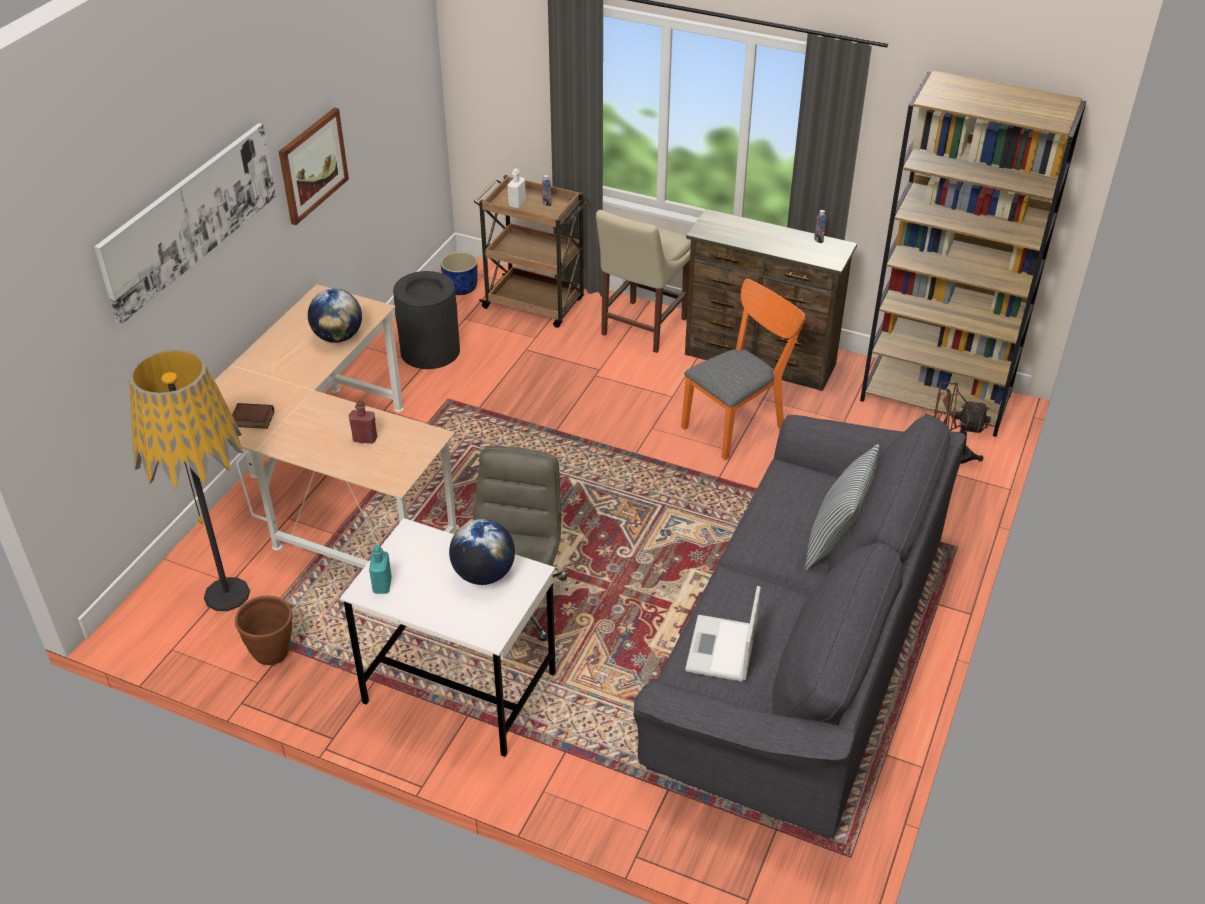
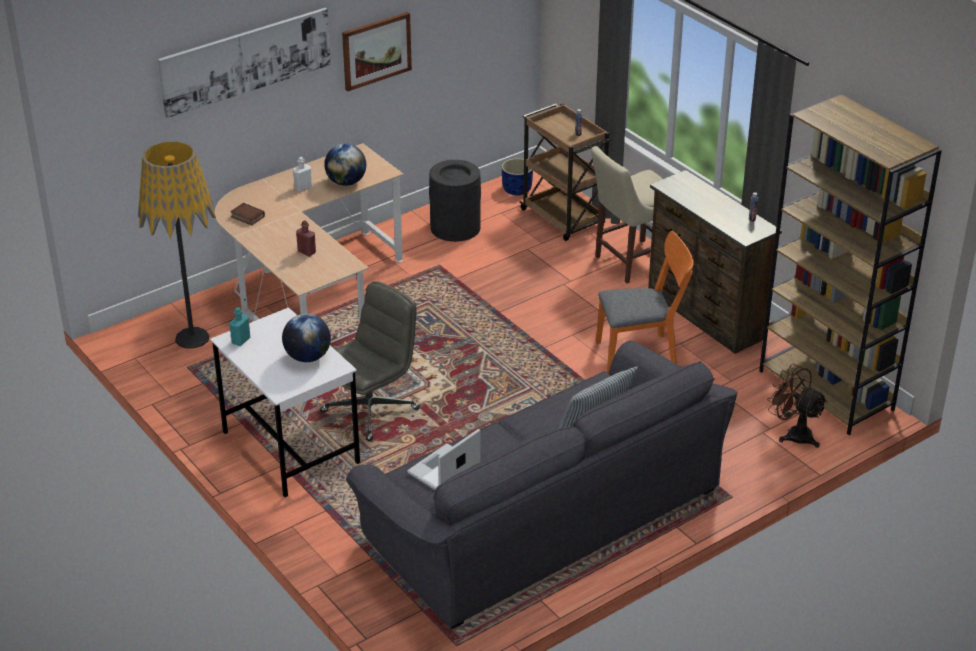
camera: 30 degrees right, 5 degrees down
brown planter [235,596,292,665] -> none
white bottle [508,168,526,208] -> white bottle moved to [293,157,312,192]

